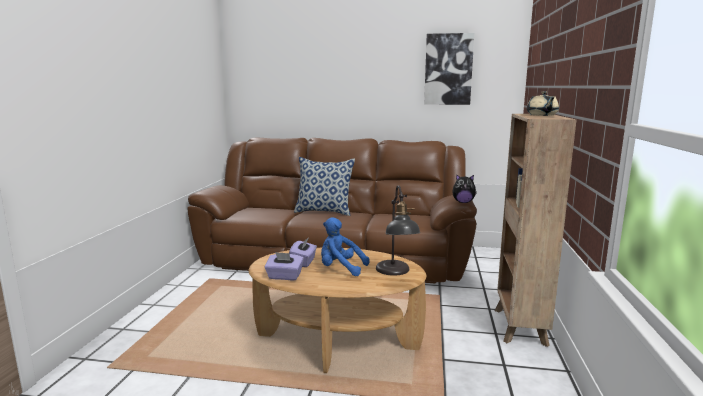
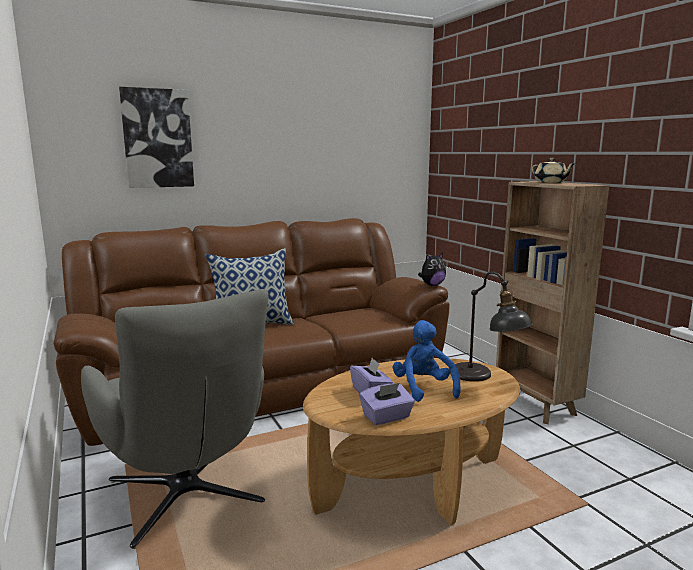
camera: 35 degrees left, 0 degrees up
blue plush toy [321,217,369,276] -> blue plush toy turned 90 degrees clockwise [392,320,461,402]
picture [424,33,474,105] -> picture moved to [119,87,194,188]
none -> grey armchair [81,289,269,549]

